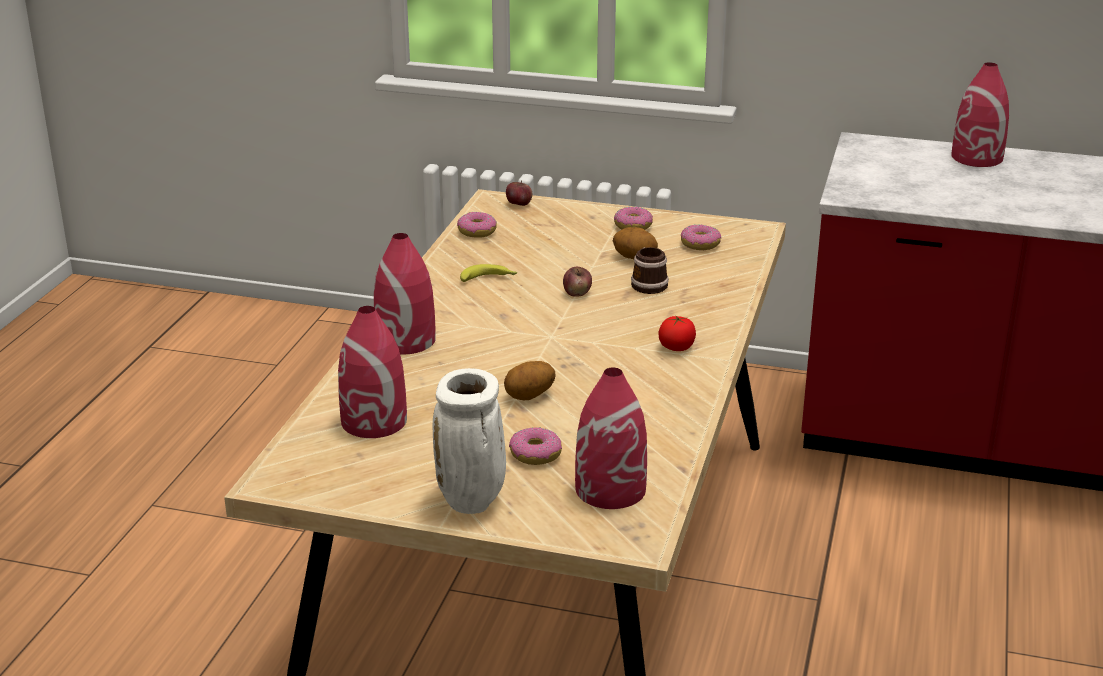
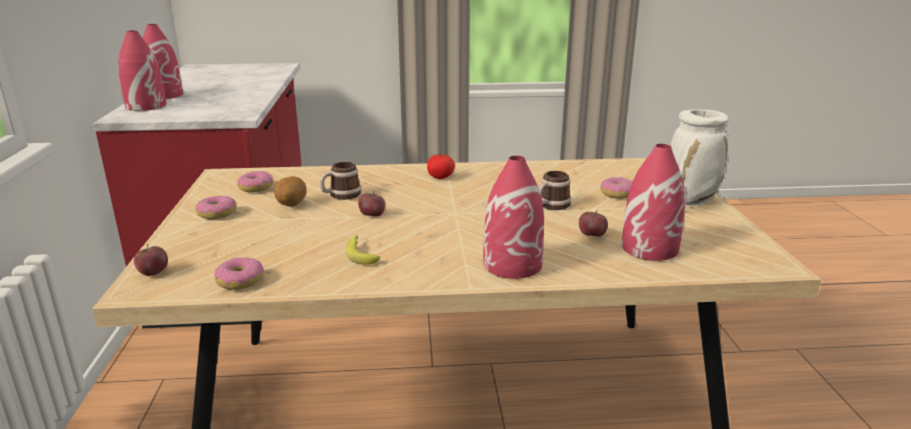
camera: 110 degrees left, 5 degrees down
potato [504,361,556,400] -> mug [539,171,571,210]
red vase [575,368,647,509] -> red vase moved to [118,30,166,111]
none -> apple [579,210,608,237]

